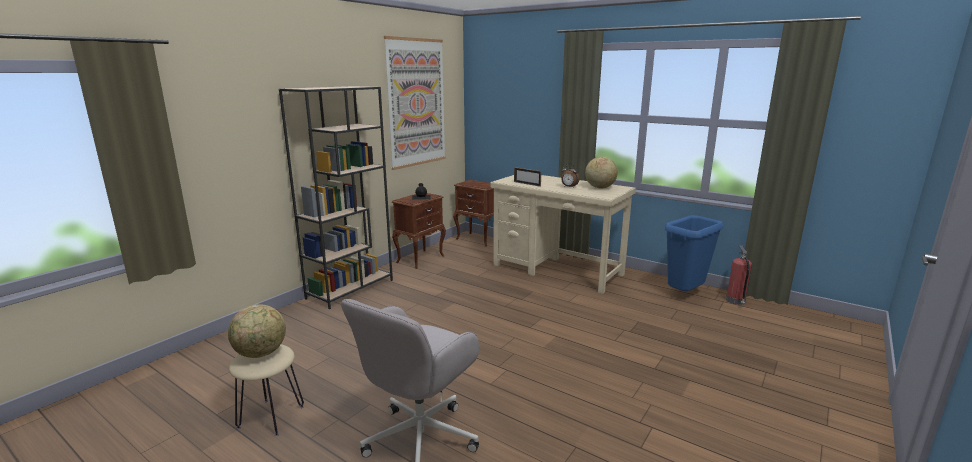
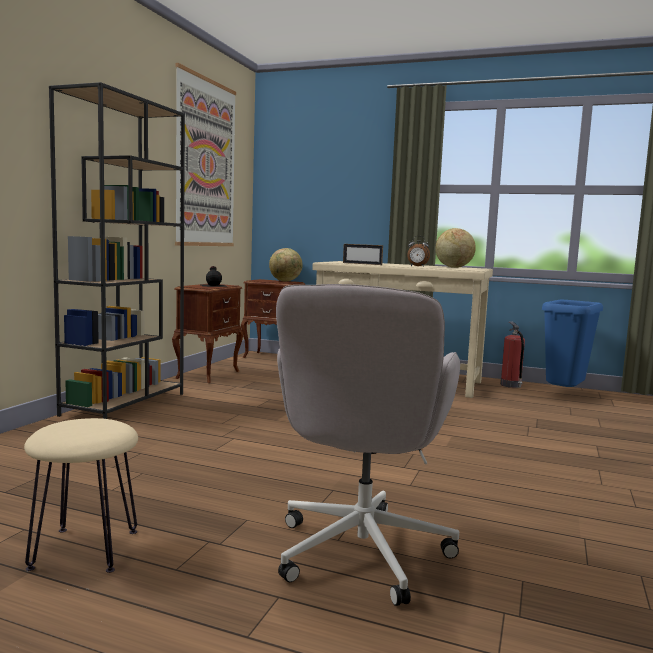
camera: 15 degrees left, 10 degrees down
globe [228,304,286,358] -> globe moved to [269,248,303,282]
fire extinguisher [726,245,752,307] -> fire extinguisher moved to [500,322,525,388]

